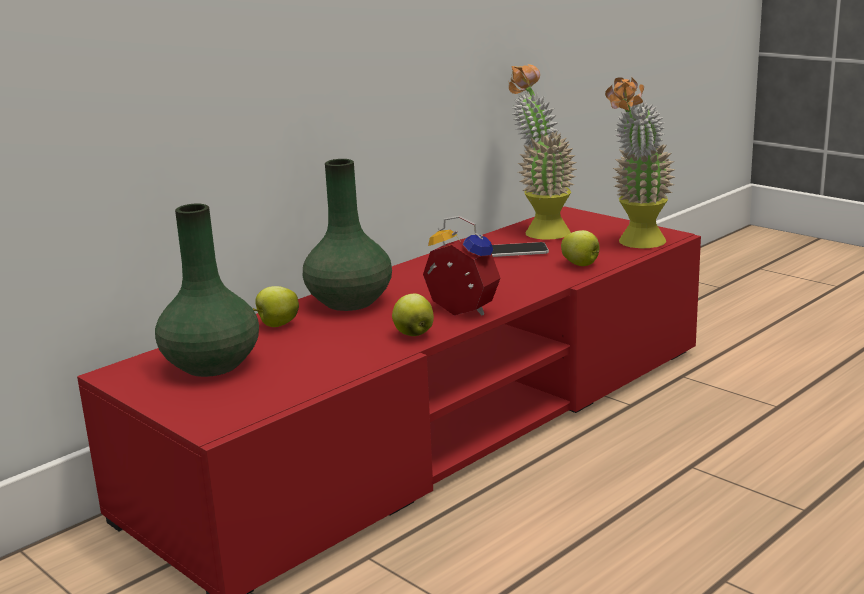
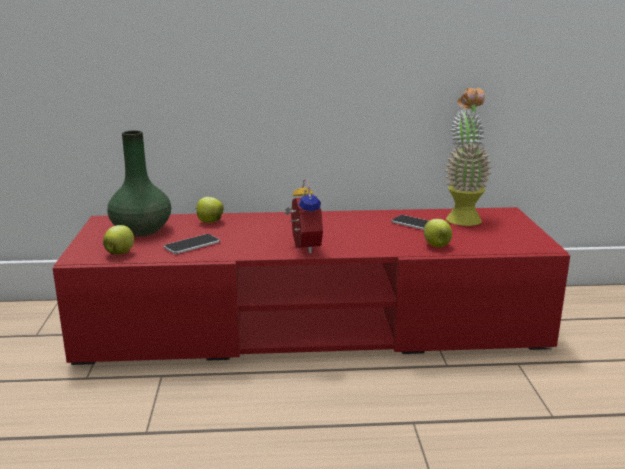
camera: 40 degrees right, 0 degrees up
green vase [303,159,392,311] -> none
apple [392,294,434,336] -> apple moved to [103,225,134,254]
potted plant [605,77,676,249] -> none
none -> phone [164,234,220,254]

